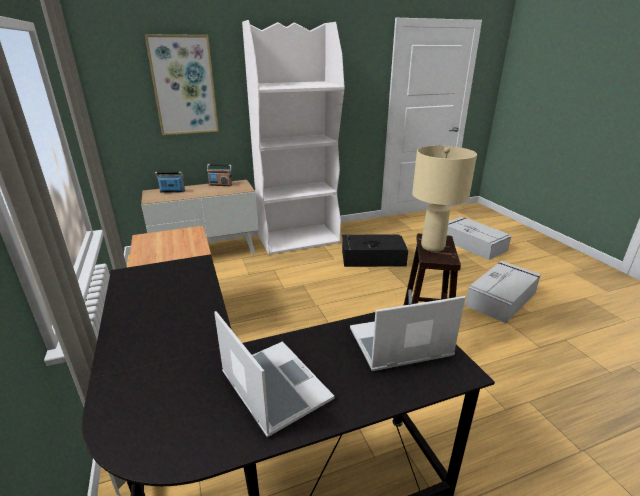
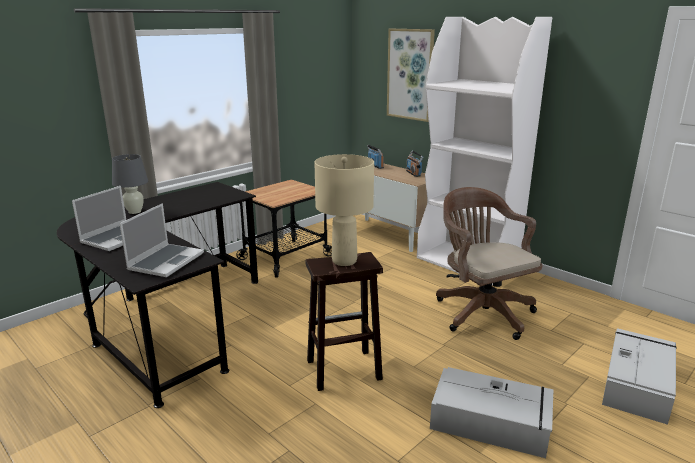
camera: 65 degrees right, 5 degrees down
black storage box [342,234,408,267] -> brown office chair [436,187,543,340]
laptop [350,296,465,371] -> laptop turned 60 degrees clockwise [119,203,204,277]
none -> grey table lamp [112,154,148,214]

